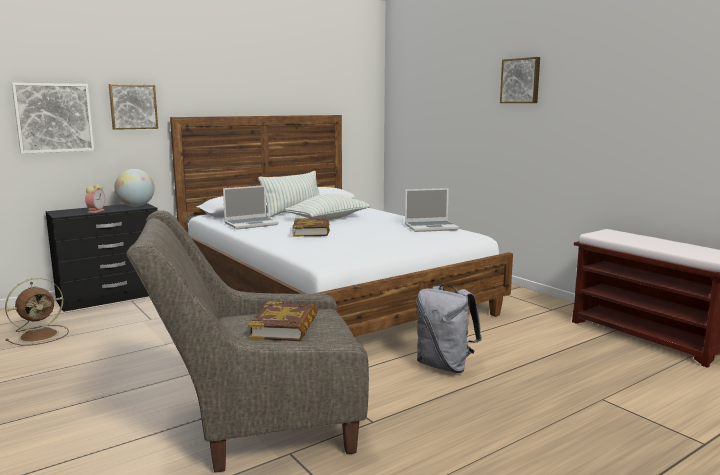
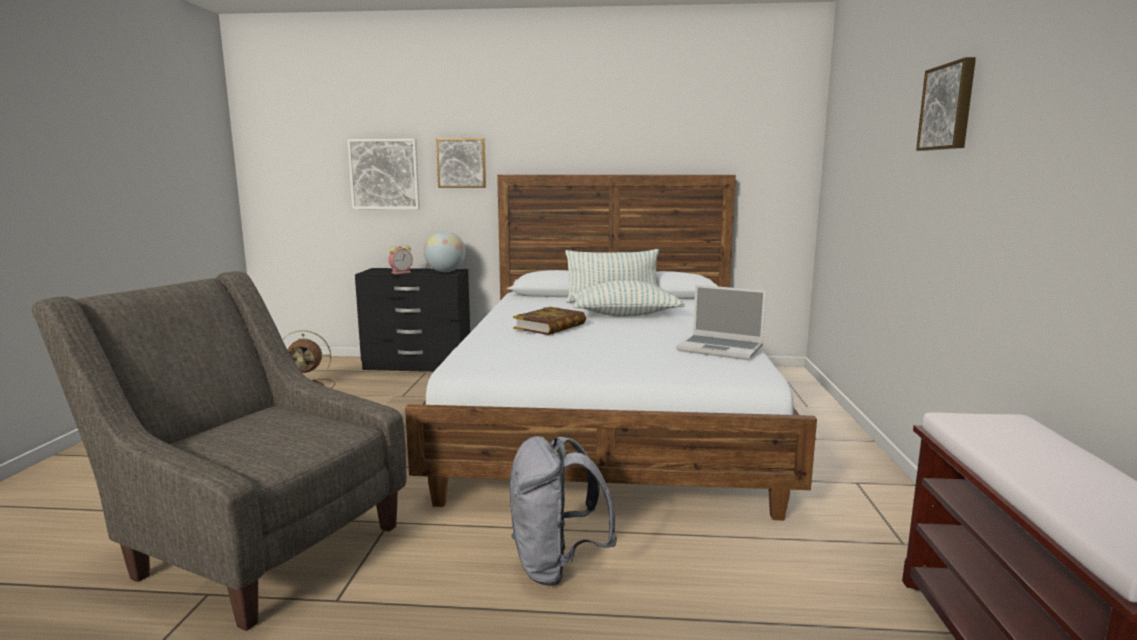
camera: 40 degrees right, 0 degrees up
laptop [223,185,279,229] -> none
book [248,301,318,341] -> none

